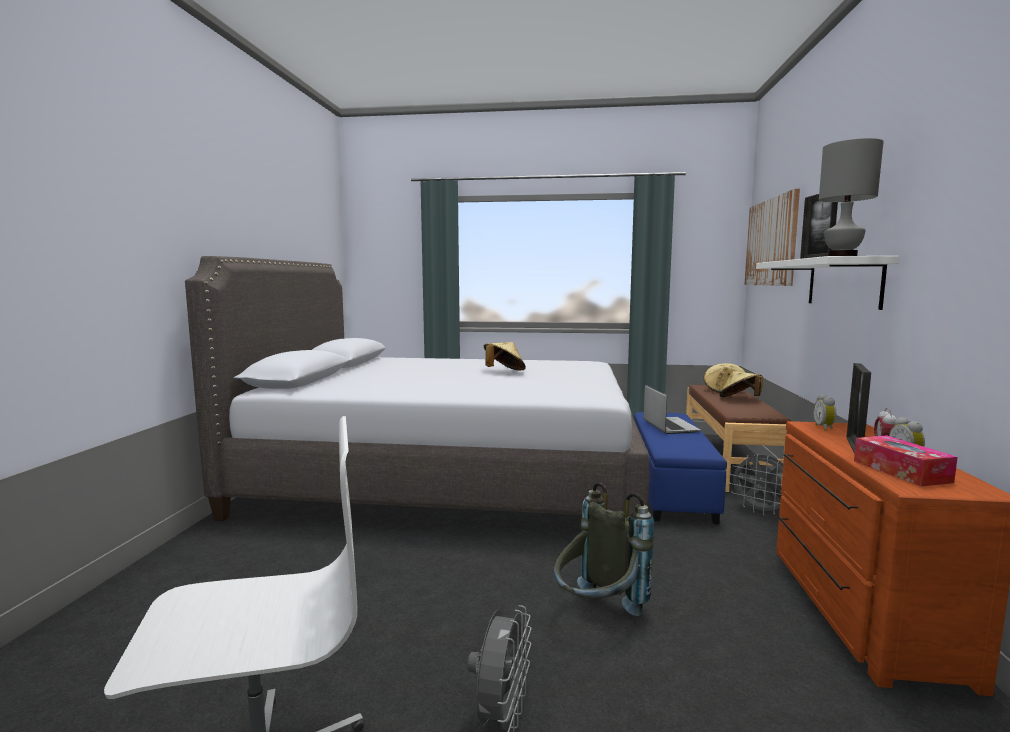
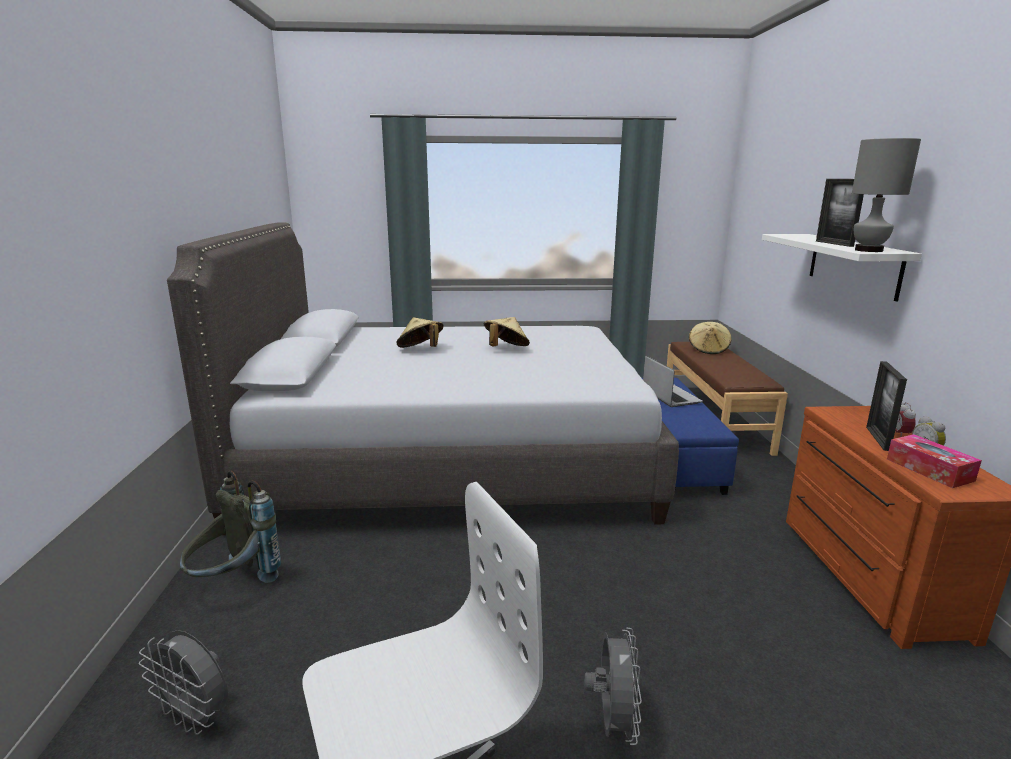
camera: 10 degrees left, 10 degrees up
grey backpack [554,482,654,616] -> grey backpack moved to [180,471,281,583]
beige hat [720,371,763,397] -> beige hat moved to [397,317,444,348]
grey fan [729,454,783,515] -> grey fan moved to [139,630,228,735]
picture [744,189,800,286] -> none
alarm clock [813,394,836,431] -> none

